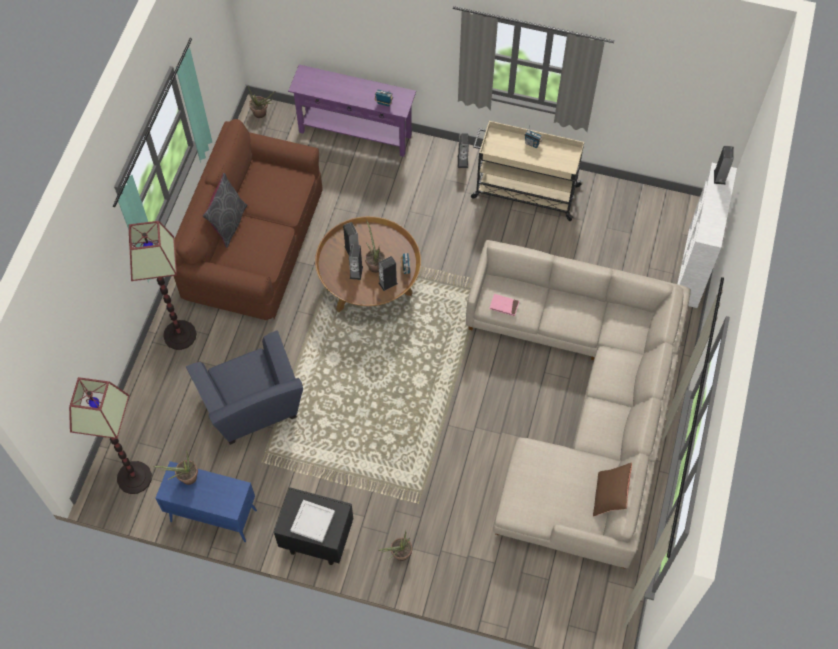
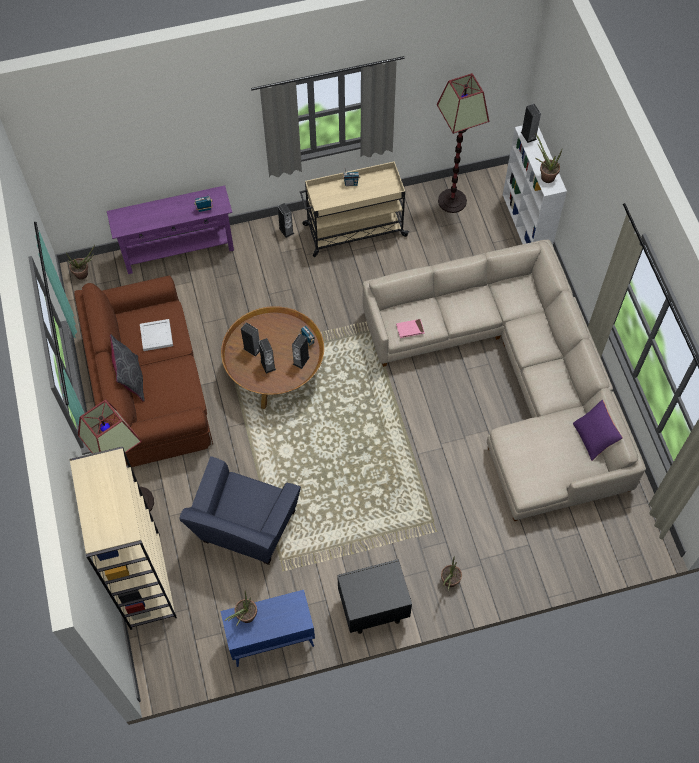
camera: 30 degrees left, 0 degrees up
floor lamp [69,377,152,494] -> floor lamp moved to [437,73,489,213]
blue armchair [186,330,303,445] -> blue armchair turned 75 degrees clockwise [179,456,301,565]
white tray [291,500,335,543] -> white tray moved to [140,319,173,351]
potted plant [365,219,385,273] -> potted plant moved to [535,133,563,183]
brown pillow [593,463,632,517] -> purple pillow [573,400,623,461]
none -> beige bookcase [69,446,177,630]

